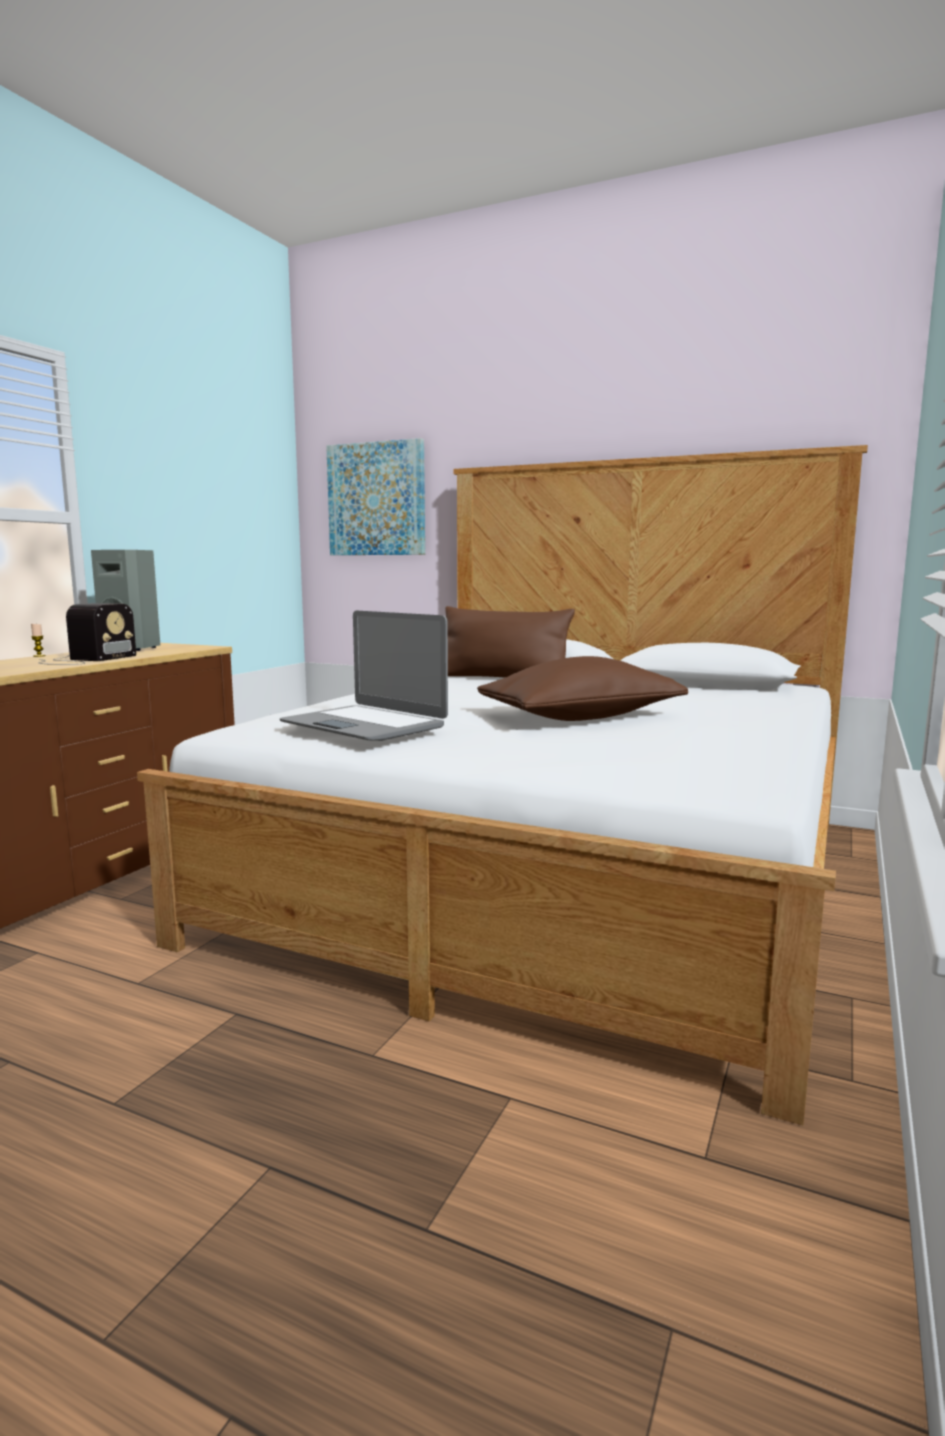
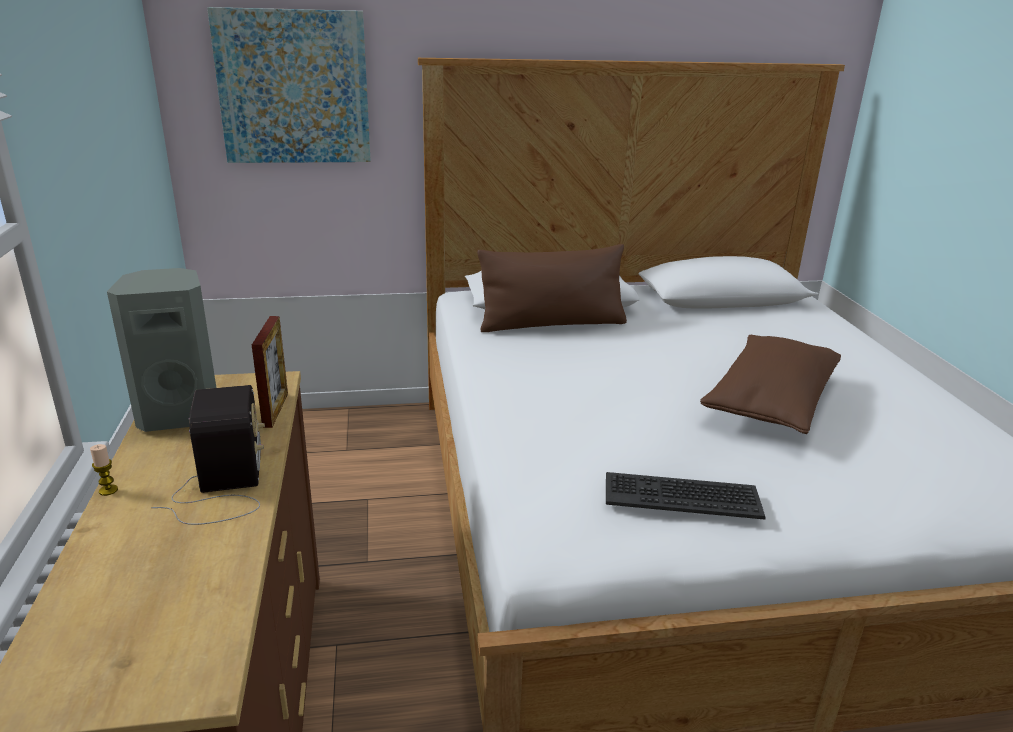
camera: 35 degrees left, 15 degrees up
laptop [280,611,448,741] -> keyboard [606,472,766,520]
none -> picture frame [252,316,288,428]

